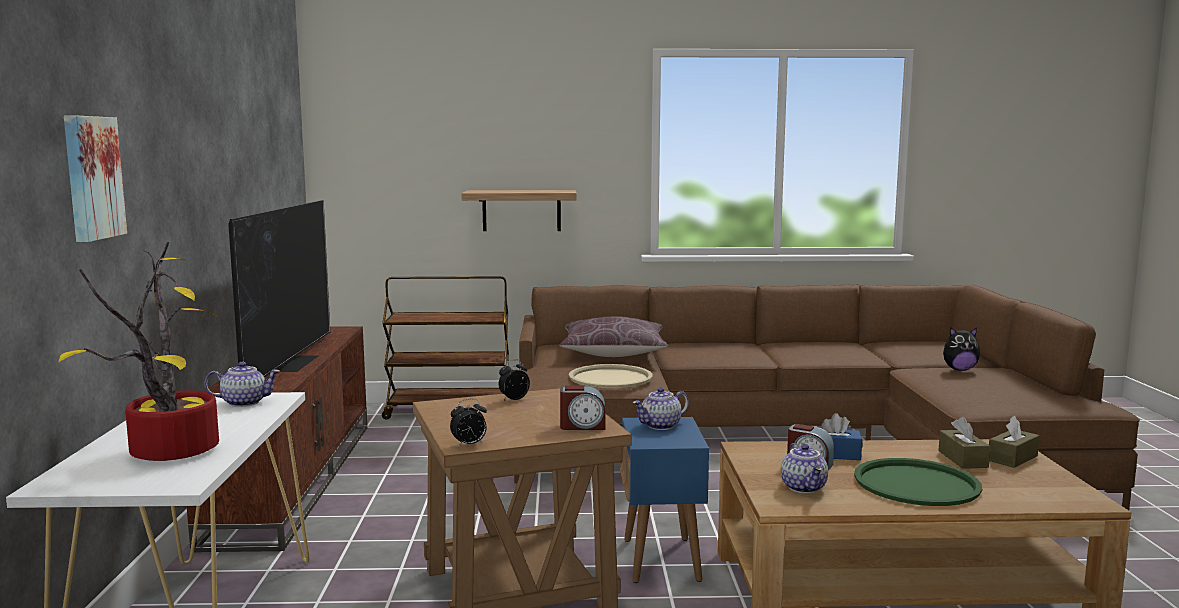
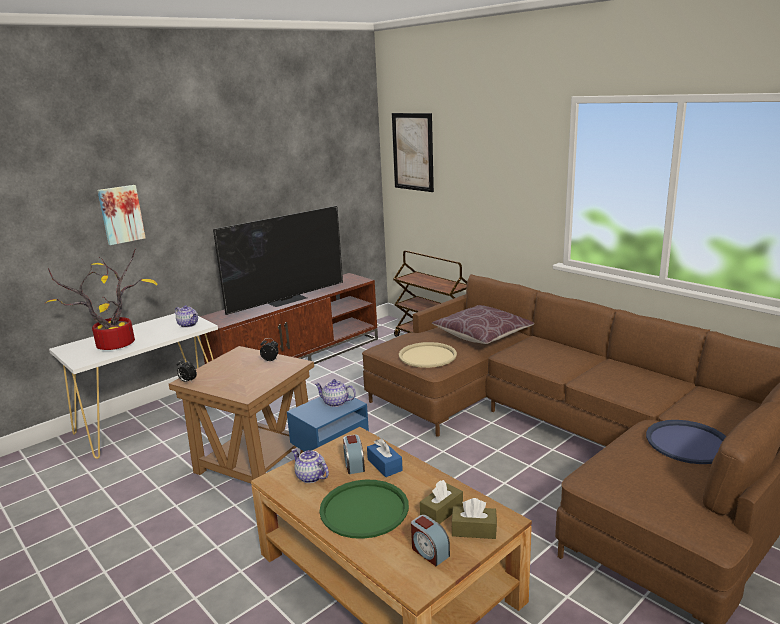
camera: 50 degrees right, 10 degrees up
shelf [462,190,577,231] -> none
alarm clock [560,385,606,430] -> alarm clock moved to [411,515,450,566]
teapot [781,443,828,494] -> teapot turned 90 degrees clockwise [291,449,329,483]
plush toy [943,328,980,371] -> blue tray [646,420,726,464]
none -> picture [392,113,434,192]

